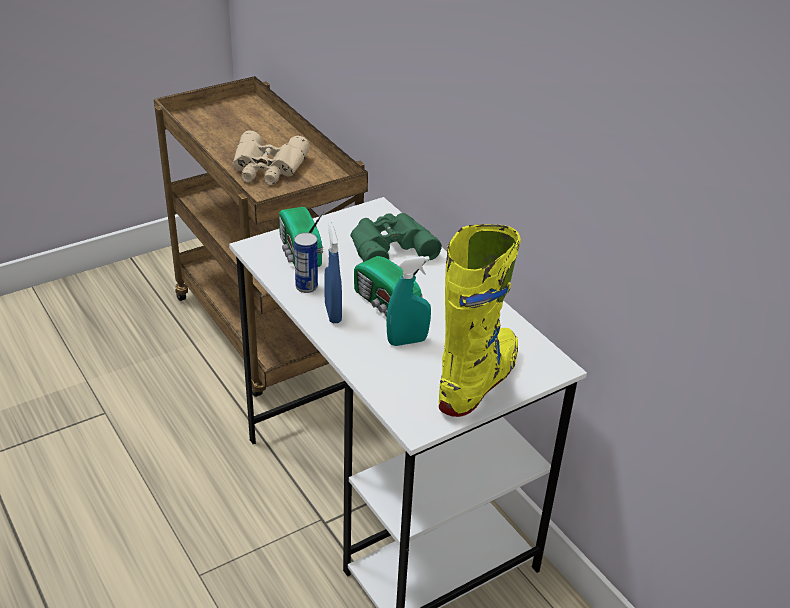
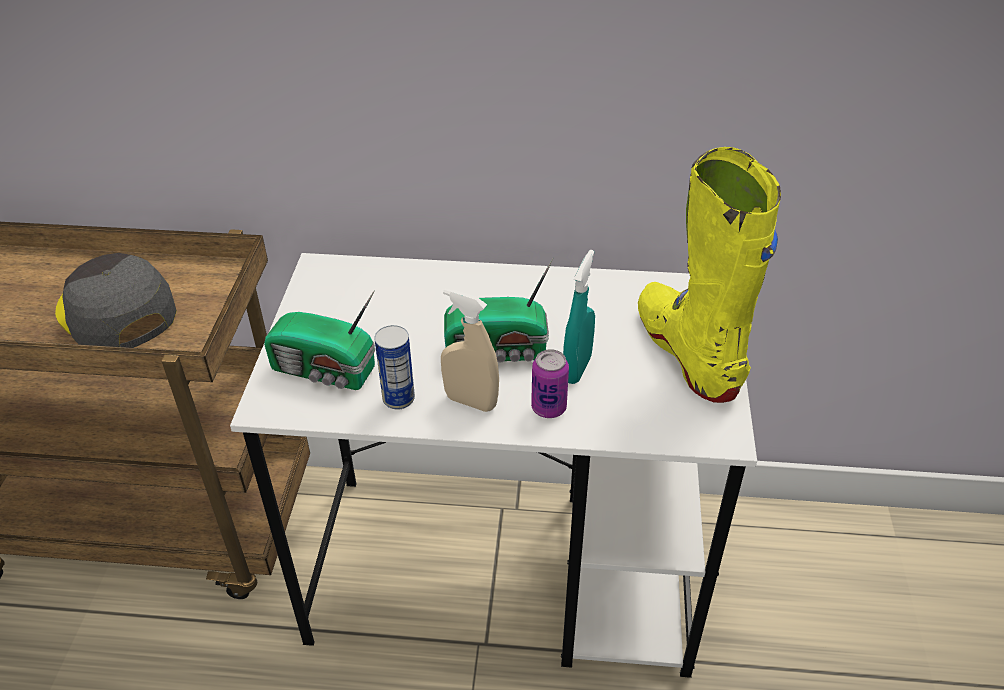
camera: 50 degrees left, 5 degrees up
beige binoculars [232,131,310,185] -> grey cap [55,253,177,348]
blue spray bottle [324,222,342,323] -> beige spray bottle [441,288,499,412]
green binoculars [350,213,442,262] -> none
none -> can [531,349,569,418]

